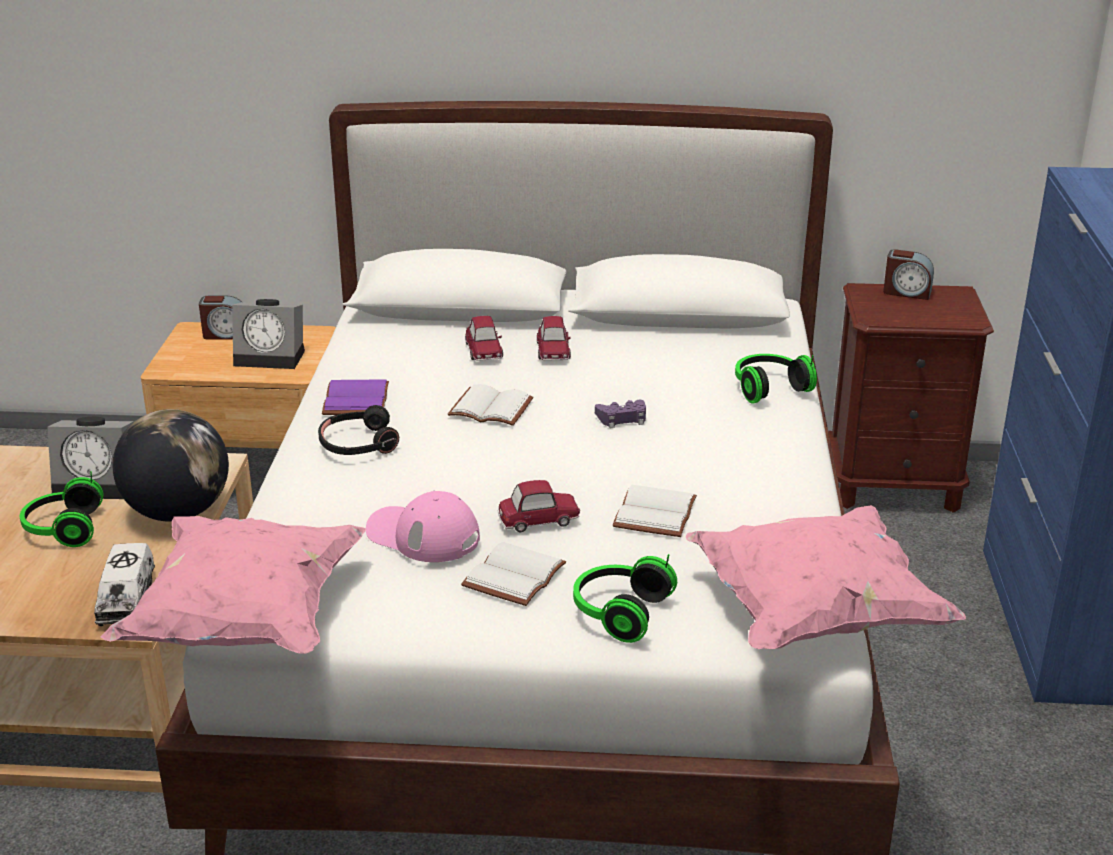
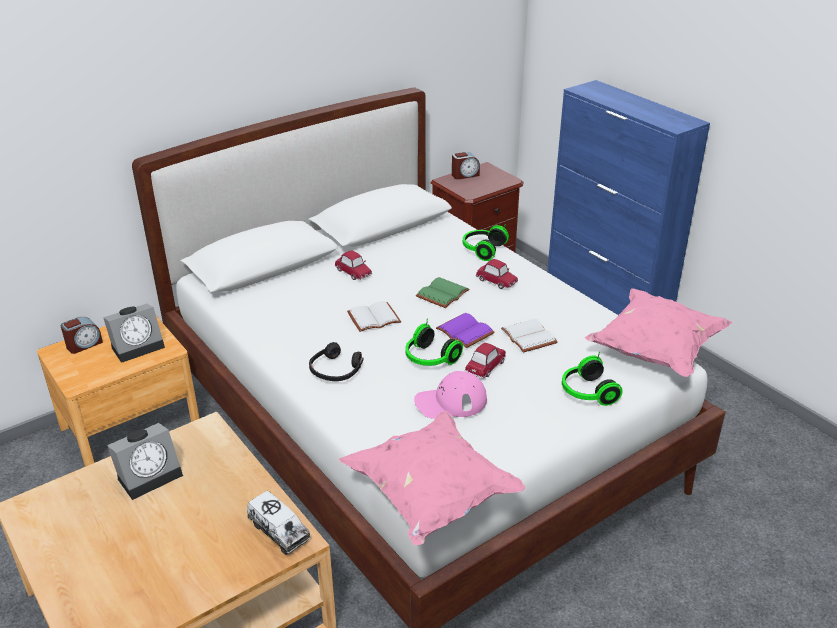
camera: 40 degrees left, 5 degrees up
headphones [20,471,104,547] -> headphones moved to [405,318,463,366]
globe [112,409,229,522] -> none
purple book [322,379,389,415] -> purple book moved to [436,313,495,348]
white book [461,542,566,606] -> none
toy car [465,316,503,361] -> toy car moved to [476,259,518,289]
purple game controller [595,400,646,428] -> green book [416,277,470,308]

